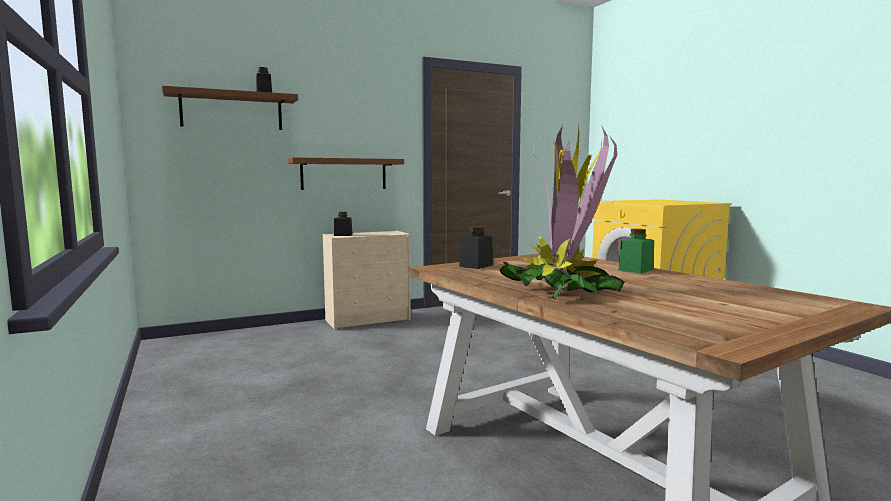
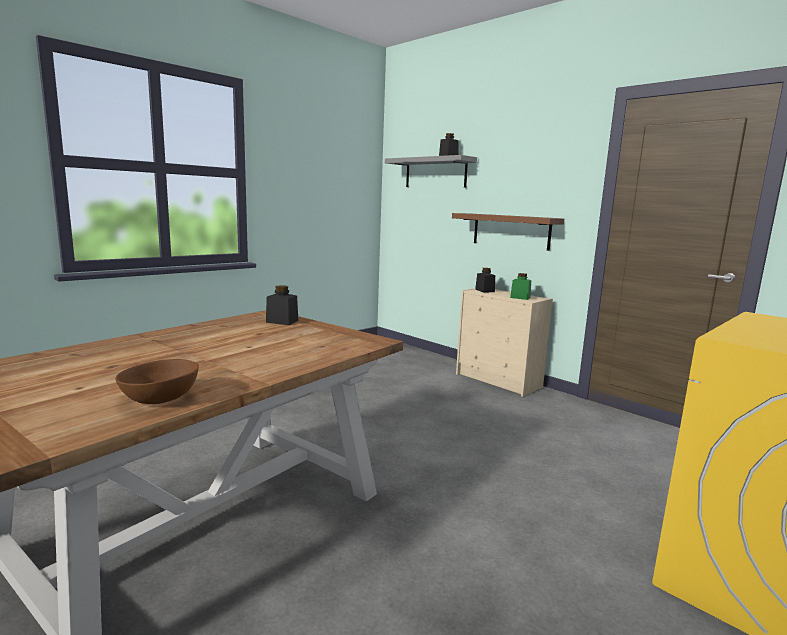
camera: 70 degrees right, 5 degrees up
brown shelf [162,86,298,130] -> grey shelf [385,155,477,188]
potted plant [500,125,625,300] -> none
green jar [618,229,654,274] -> green jar moved to [510,273,531,300]
none -> brown bowl [115,359,199,404]

